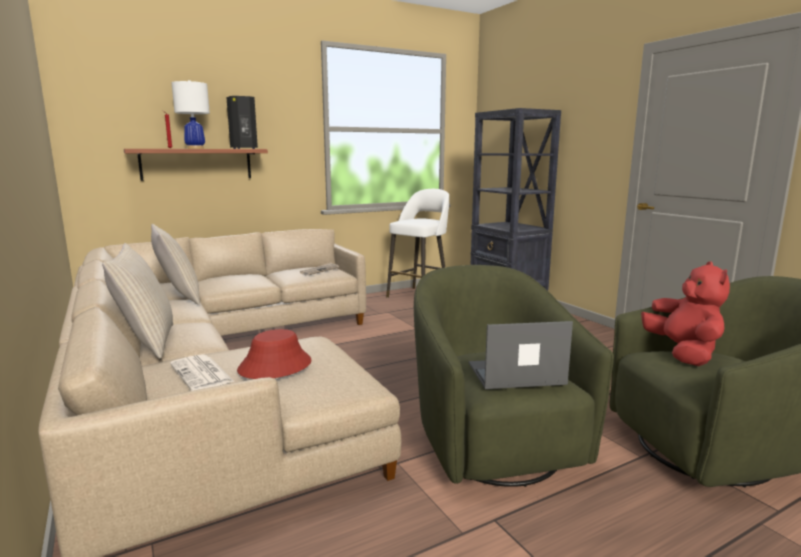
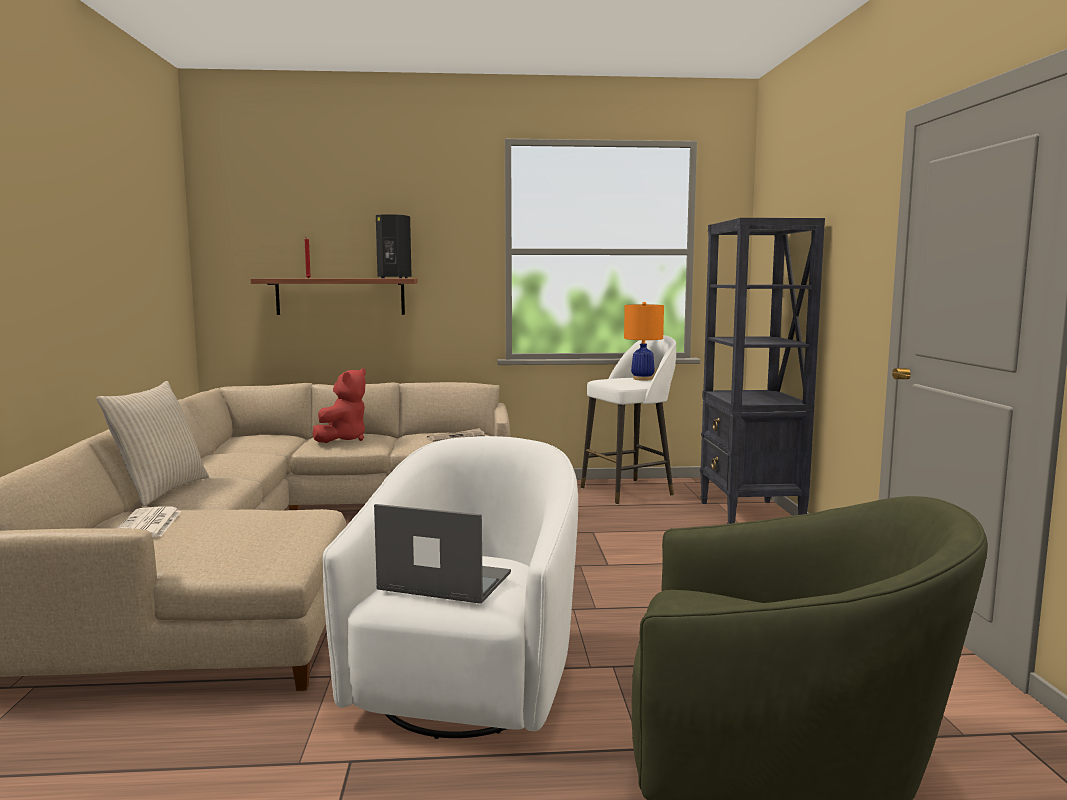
camera: 25 degrees right, 5 degrees down
beige pillow [151,224,200,305] -> none
white table lamp [172,80,210,149] -> none
red hat [237,329,311,379] -> none
green armchair [414,265,614,487] -> white armchair [323,436,578,739]
red plush toy [641,261,730,366] -> red plush toy moved to [312,368,366,443]
none -> orange table lamp [624,302,664,381]

